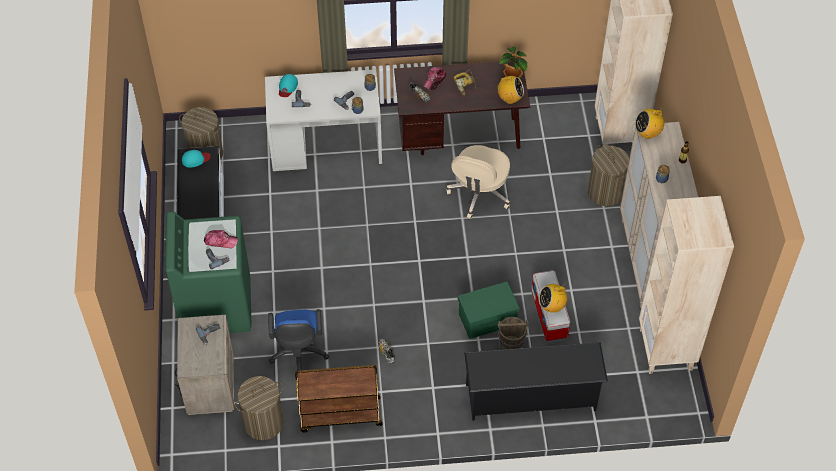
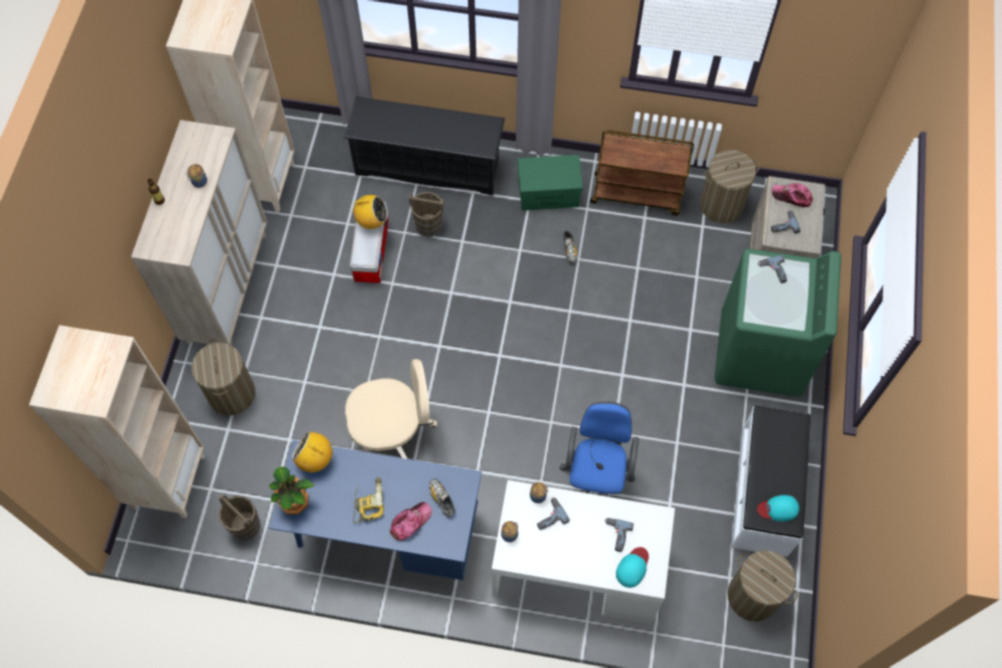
camera: 165 degrees left, 10 degrees up
cap [204,230,238,248] -> cap moved to [772,183,813,207]
blue office chair [268,309,329,371] -> blue office chair moved to [559,402,639,497]
brown desk [394,62,530,155] -> blue desk [269,440,482,580]
beige office chair [446,145,510,219] -> beige office chair turned 45 degrees clockwise [345,359,437,459]
green storage box [458,281,520,339] -> green storage box moved to [518,155,583,211]
radio [635,109,664,139] -> none
none -> brown bucket [218,494,261,541]

